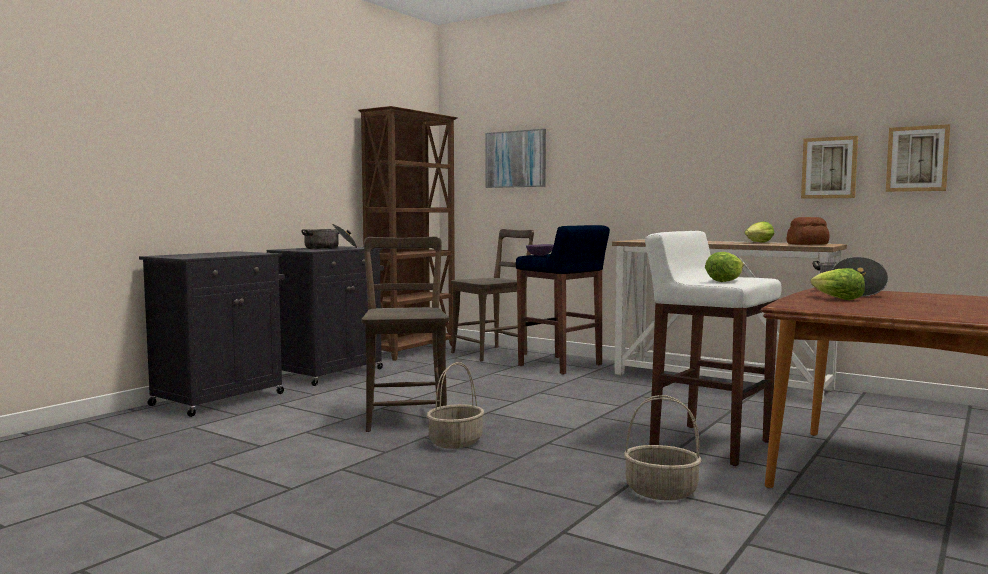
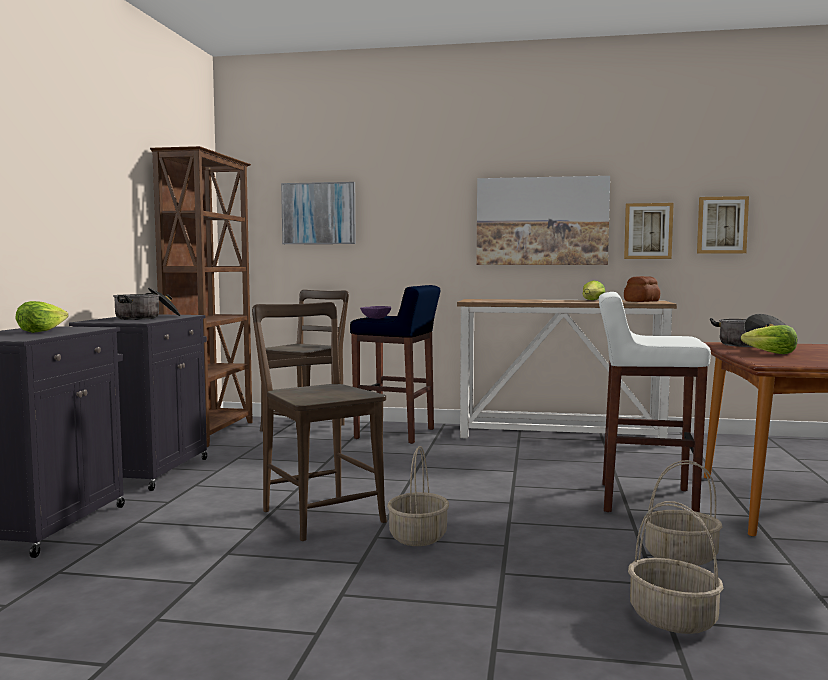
camera: 25 degrees left, 0 degrees up
lettuce [705,252,744,282] -> lettuce moved to [15,301,68,333]
none -> picture [476,176,610,265]
none -> basket [628,501,724,634]

